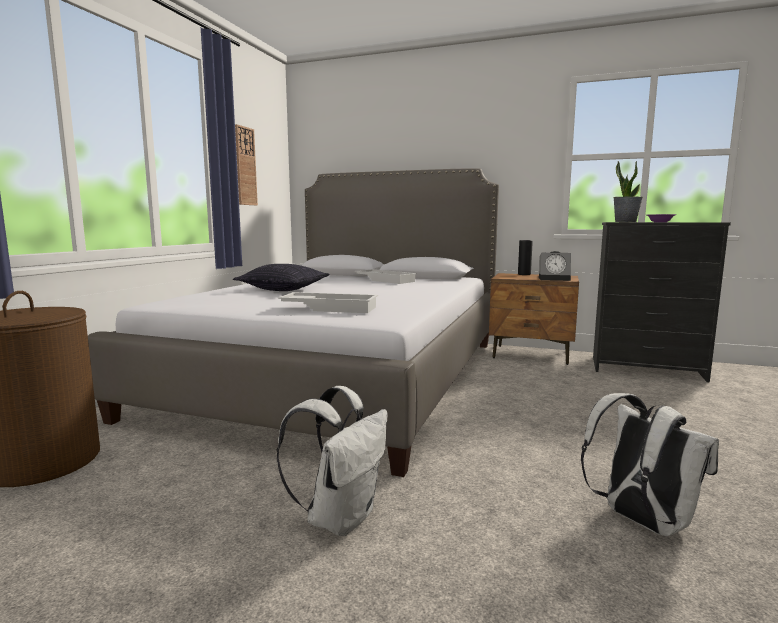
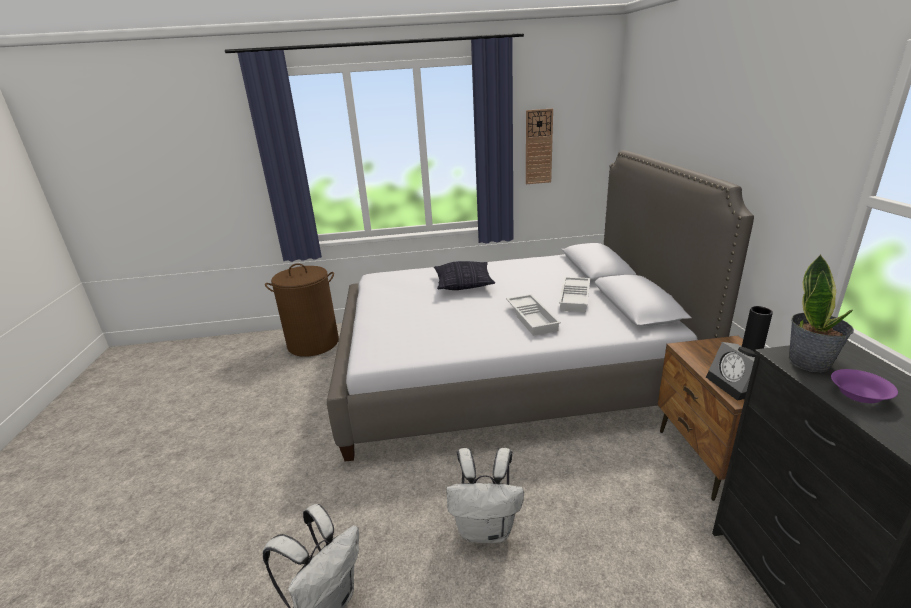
camera: 65 degrees right, 15 degrees up
white backpack [276,386,388,536] -> white backpack moved to [446,448,524,543]
white tray [278,292,378,313] -> white tray moved to [506,294,561,336]

